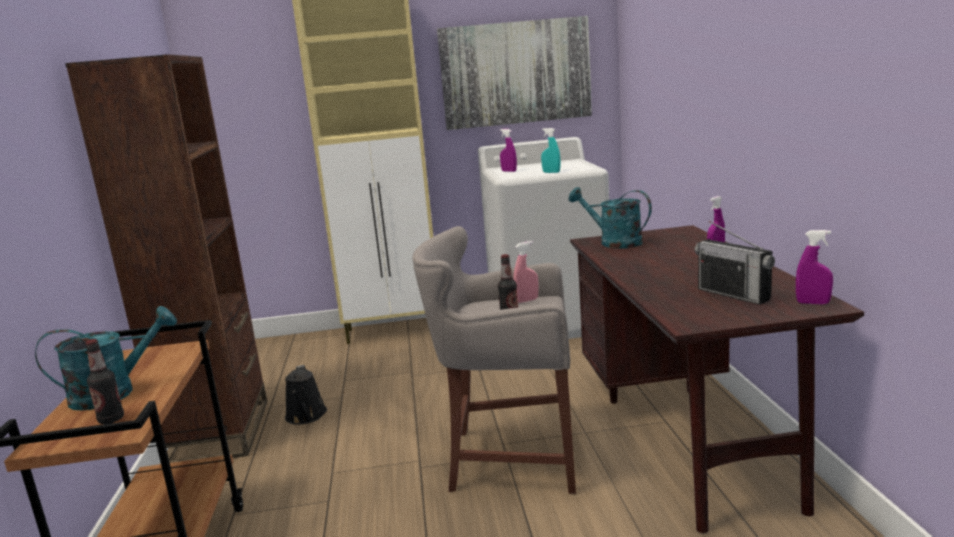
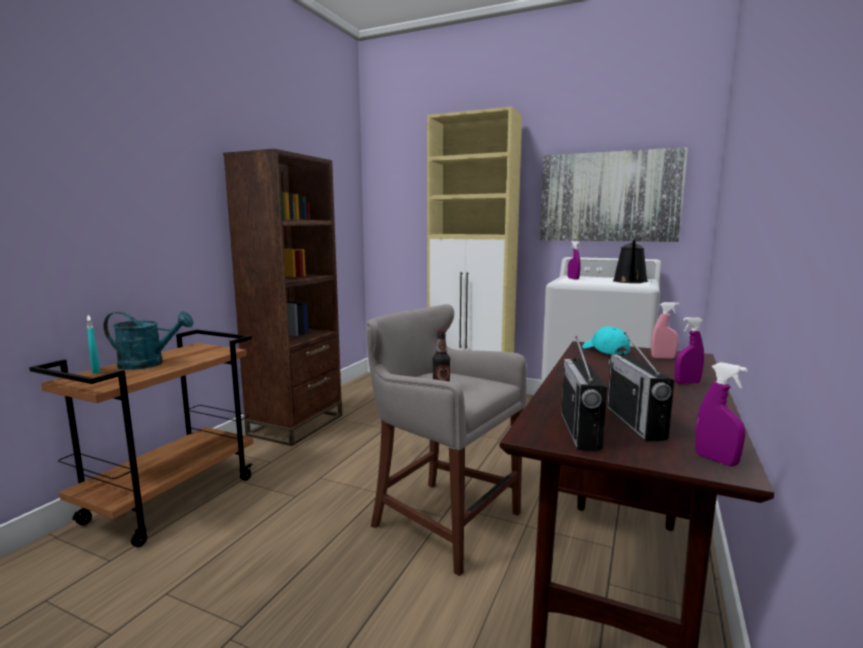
camera: 30 degrees right, 5 degrees down
bottle [85,339,124,424] -> none
black watering can [285,365,327,425] -> black watering can moved to [613,240,648,283]
pink spray bottle [513,241,539,303] -> pink spray bottle moved to [651,302,679,359]
turquoise spray bottle [541,128,560,173] -> turquoise spray bottle moved to [87,315,100,374]
turquoise watering can [568,187,652,248] -> turquoise cap [582,326,630,354]
none -> radio [561,336,608,451]

